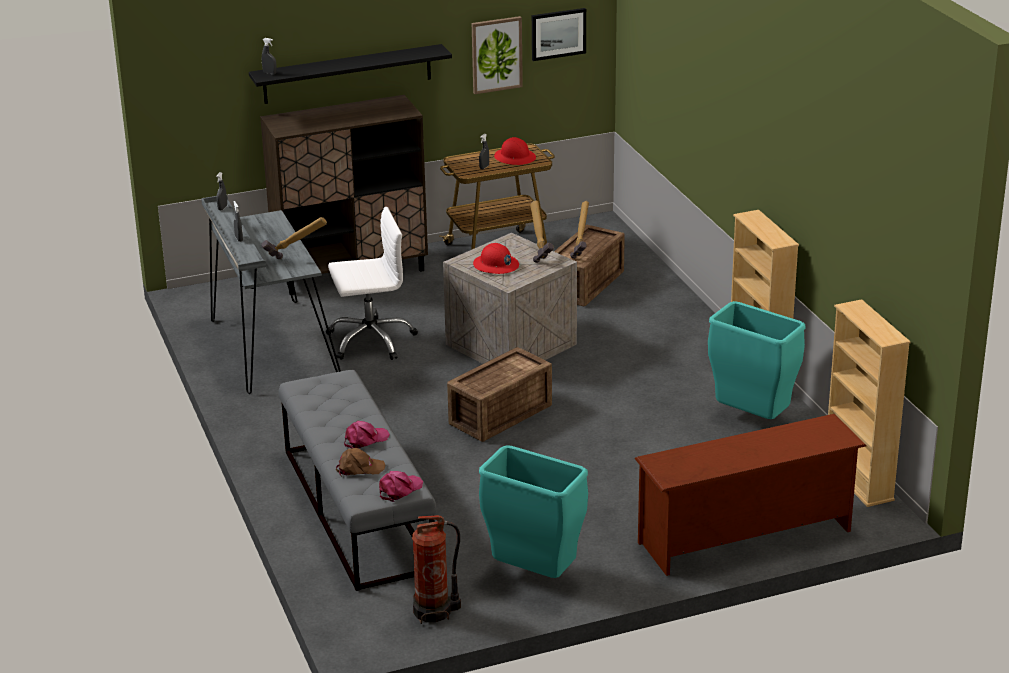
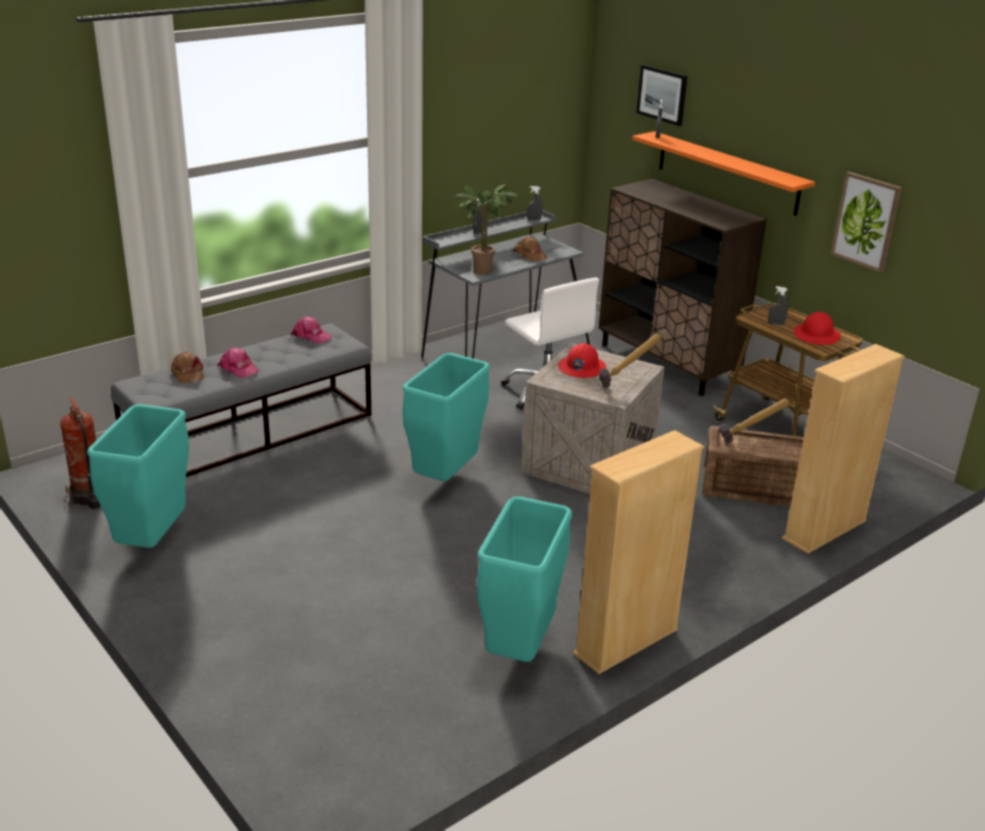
camera: 70 degrees right, 0 degrees up
black shelf [249,44,452,104] -> orange shelf [632,131,815,216]
hammer [261,217,327,259] -> potted plant [456,184,518,275]
pink cap [379,471,423,502] -> pink cap moved to [291,316,332,344]
crate [447,347,552,442] -> turquoise trash can [403,353,490,481]
picture [532,8,586,61] -> picture moved to [637,65,687,126]
brown shoe rack [634,414,866,576] -> none
beige bookcase [828,299,911,507] -> beige bookcase moved to [782,344,905,554]
none -> brown cap [513,236,548,262]

